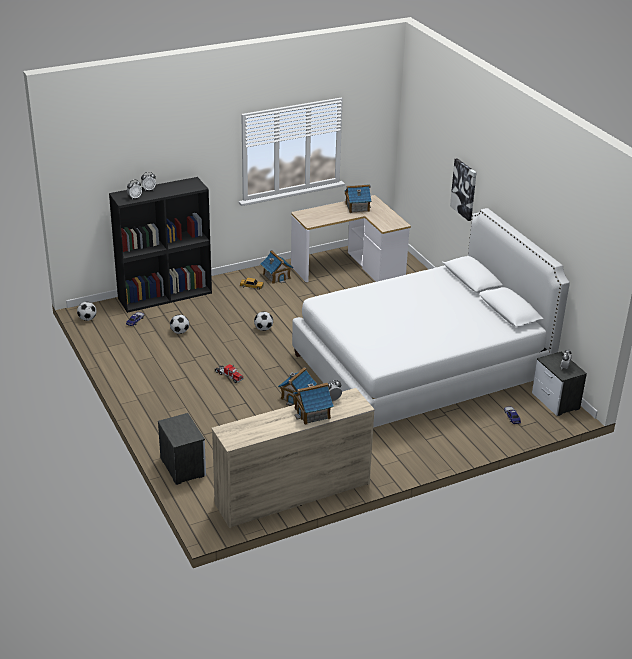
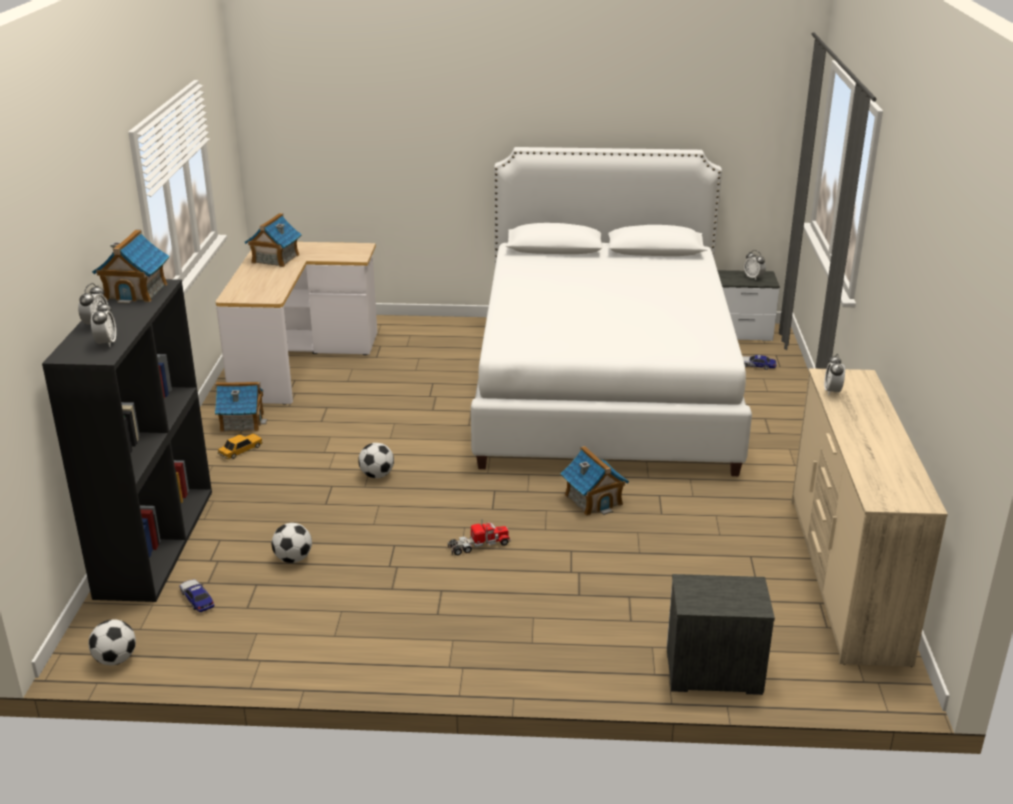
camera: 60 degrees left, 5 degrees down
toy house [293,383,334,425] -> toy house moved to [92,229,169,304]
picture [450,158,477,221] -> none

